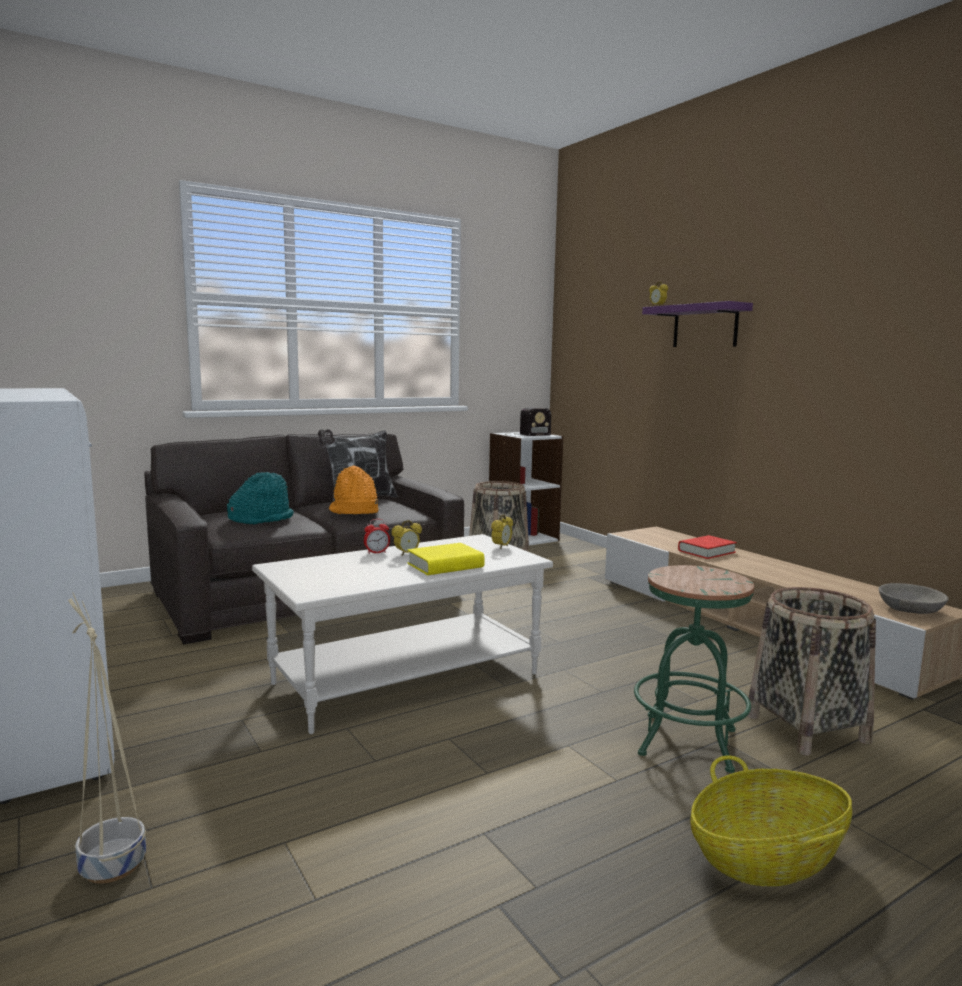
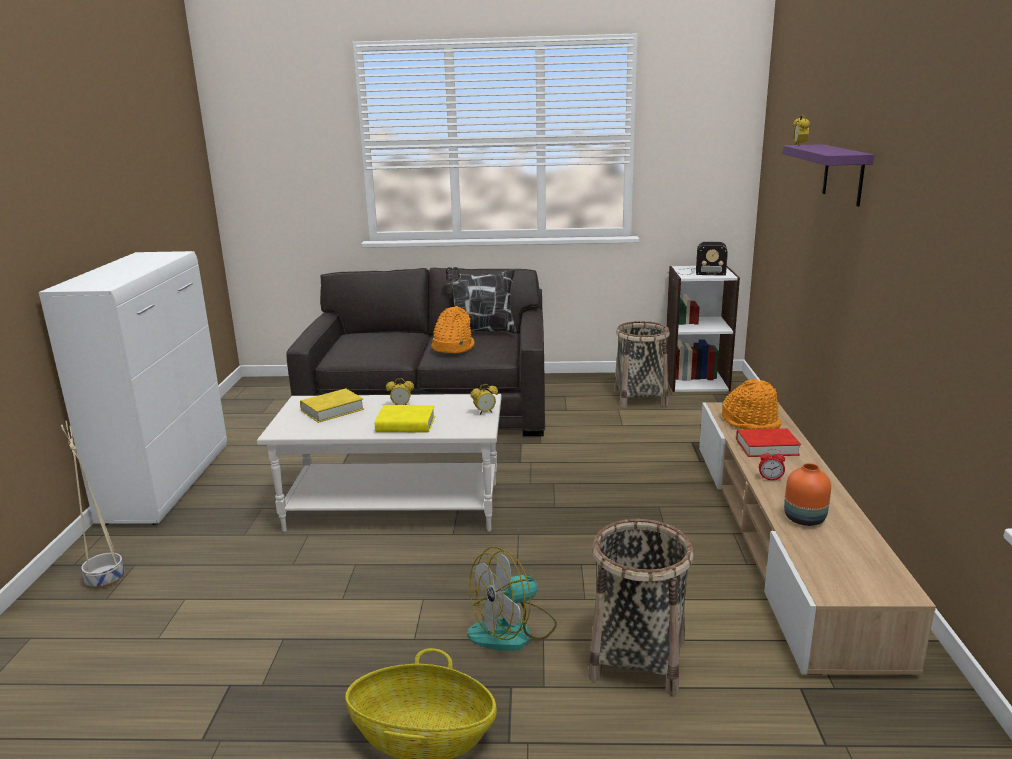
camera: 35 degrees right, 10 degrees up
turquoise hat [227,472,294,524] -> none
alarm clock [364,519,390,554] -> alarm clock moved to [759,449,785,481]
green stool [634,565,754,773] -> fan [467,547,557,651]
grey bowl [879,583,949,614] -> none
none -> yellow book [300,388,364,423]
none -> orange hat [722,379,782,430]
none -> orange vase [784,463,831,526]

